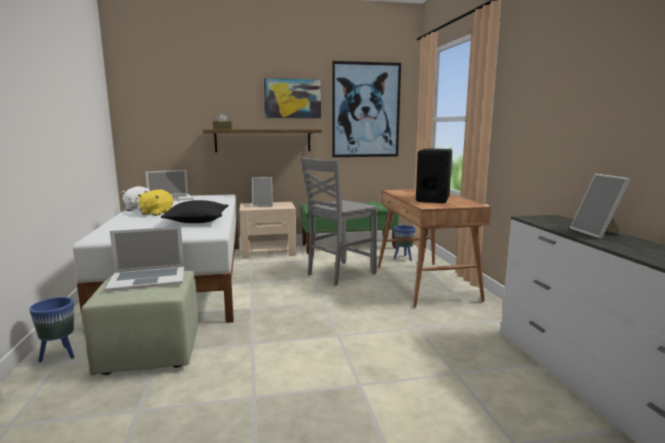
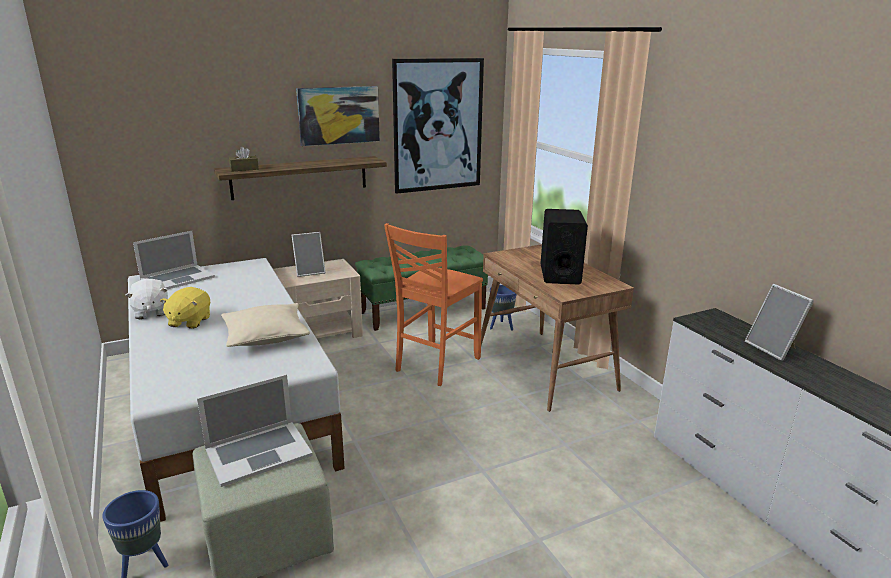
camera: 15 degrees left, 10 degrees up
black pillow [161,200,229,223] -> beige pillow [221,303,310,347]
grey chair [300,157,377,286] -> orange chair [384,223,483,386]

